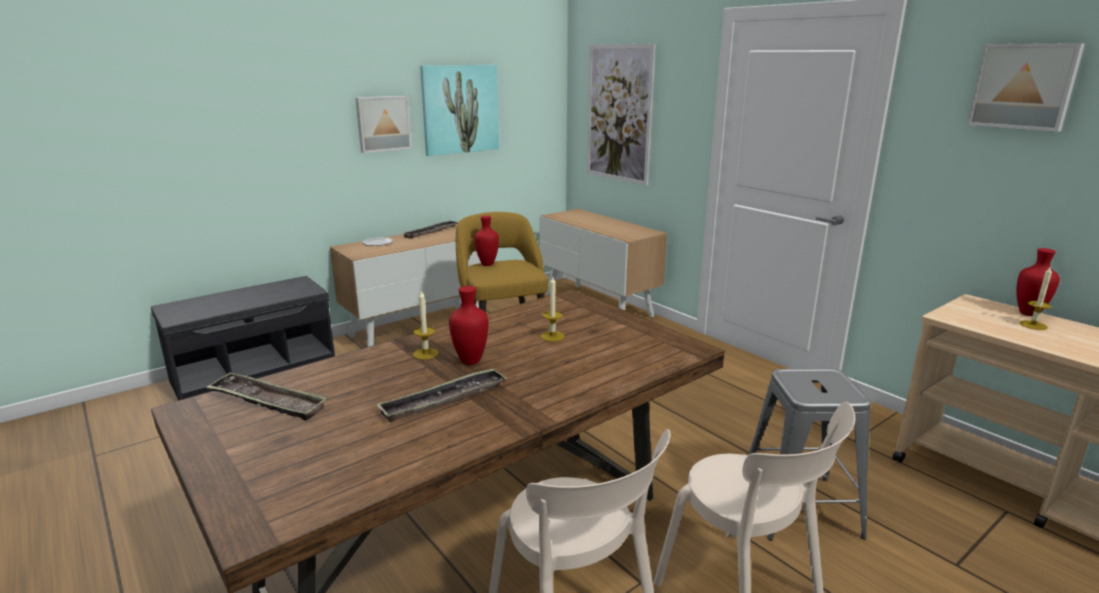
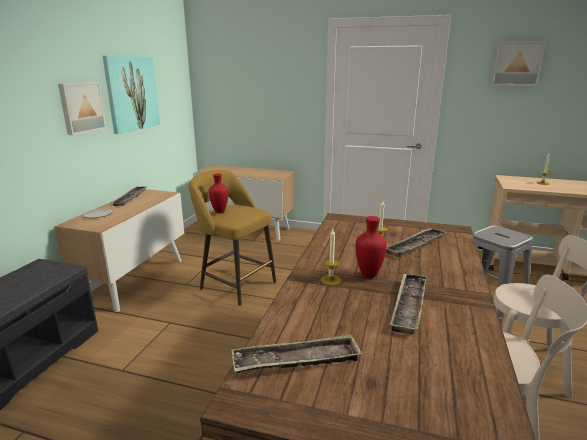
camera: 35 degrees left, 0 degrees up
picture [587,44,656,186] -> none
red vase [1016,248,1060,316] -> none
none -> tray [386,228,446,257]

